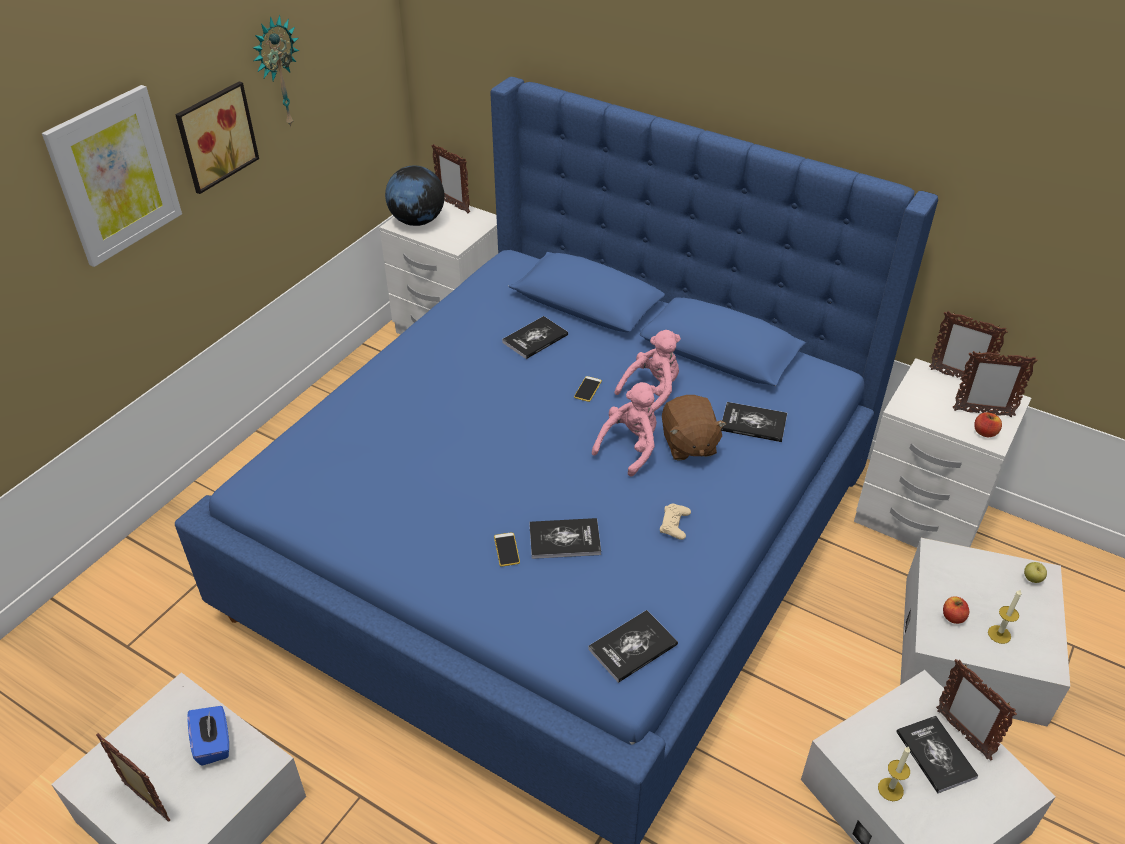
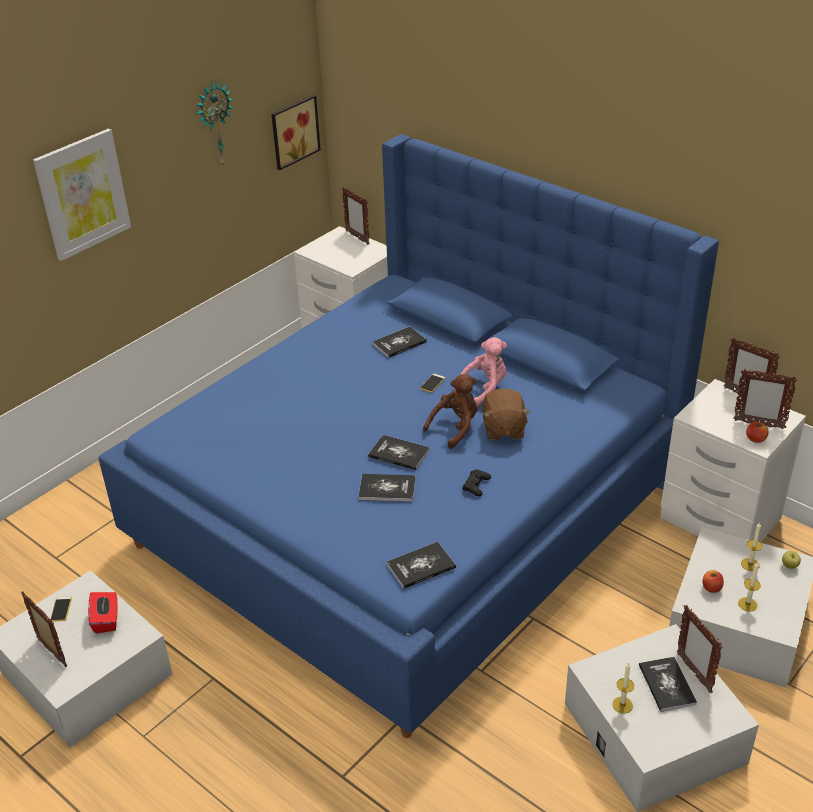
camera: 10 degrees right, 5 degrees down
picture [175,81,259,194] -> picture moved to [271,95,321,170]
blue tissue box [187,706,229,766] -> red tissue box [88,592,117,634]
globe [385,166,445,226] -> none
phone [494,532,520,567] -> phone moved to [51,596,72,622]
pink plush toy [592,382,657,477] -> brown plush toy [423,374,477,449]
beige game controller [660,504,691,540] -> black game controller [462,469,491,496]
book [721,402,787,442] -> book moved to [368,435,430,470]
none -> candle [741,523,763,571]

